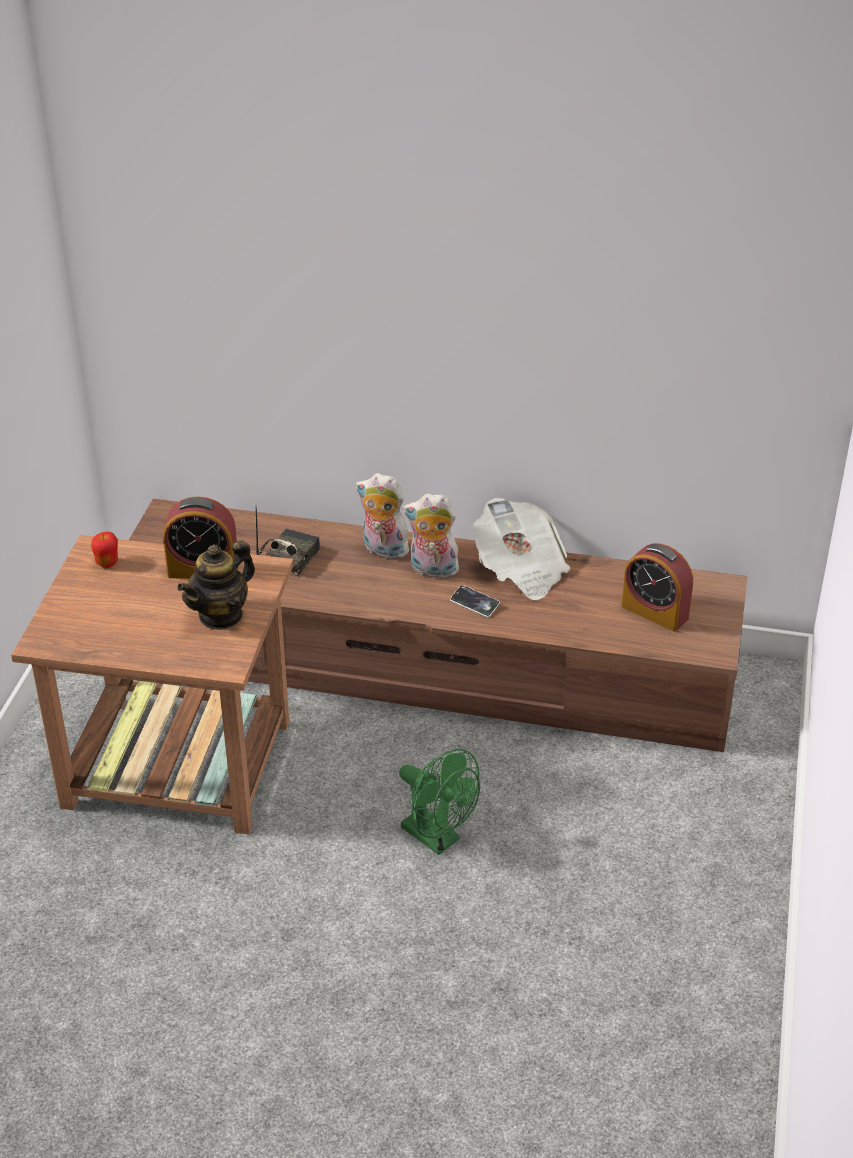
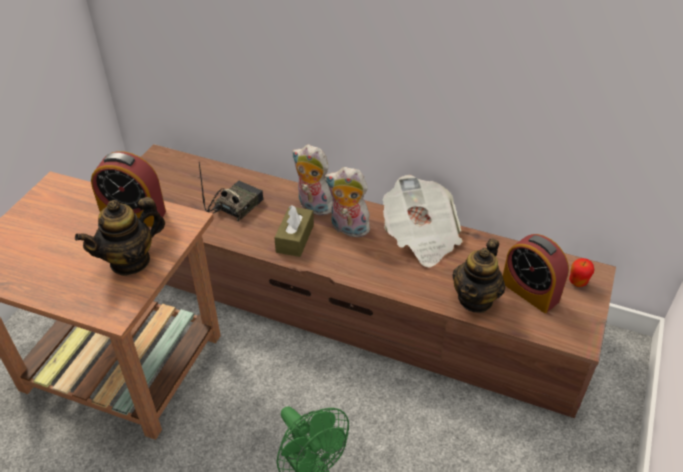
camera: 10 degrees right, 5 degrees up
apple [91,532,118,568] -> apple moved to [569,258,594,287]
phone [450,585,500,617] -> none
none -> brown tissue box [274,205,314,257]
none -> teapot [452,239,505,313]

